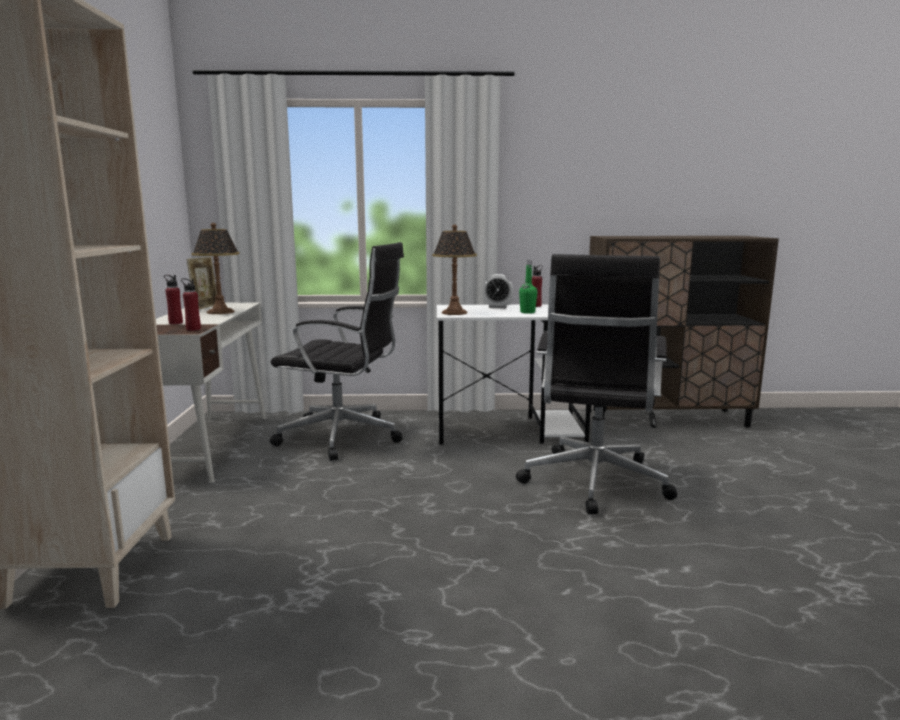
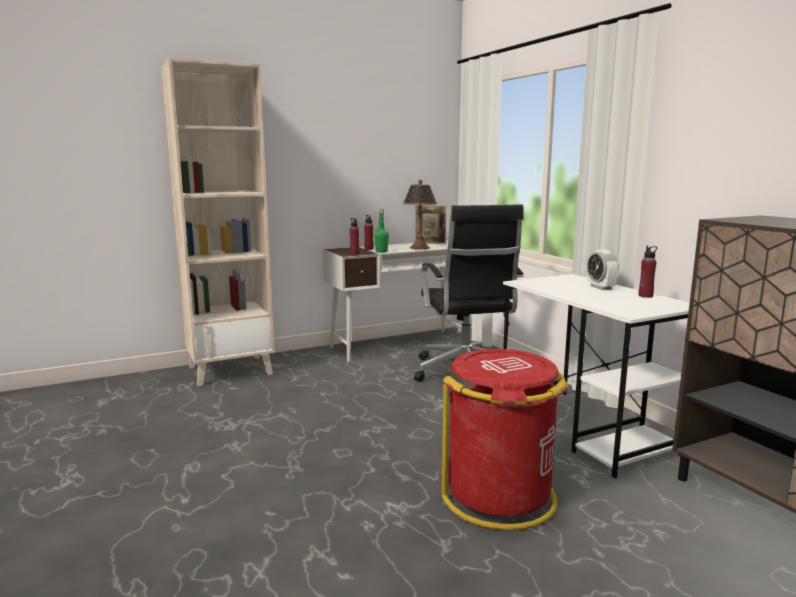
camera: 65 degrees right, 0 degrees up
table lamp [432,225,477,315] -> none
black office chair [516,254,677,514] -> red trash can [442,349,568,530]
green bottle [519,260,537,314] -> green bottle moved to [374,210,389,253]

